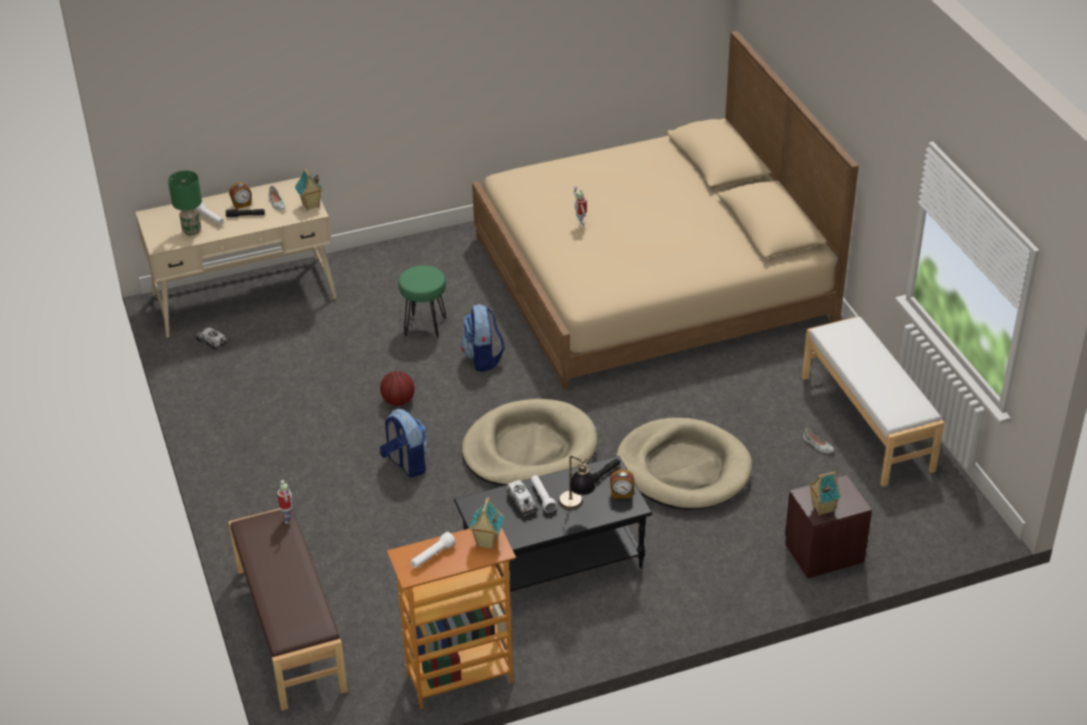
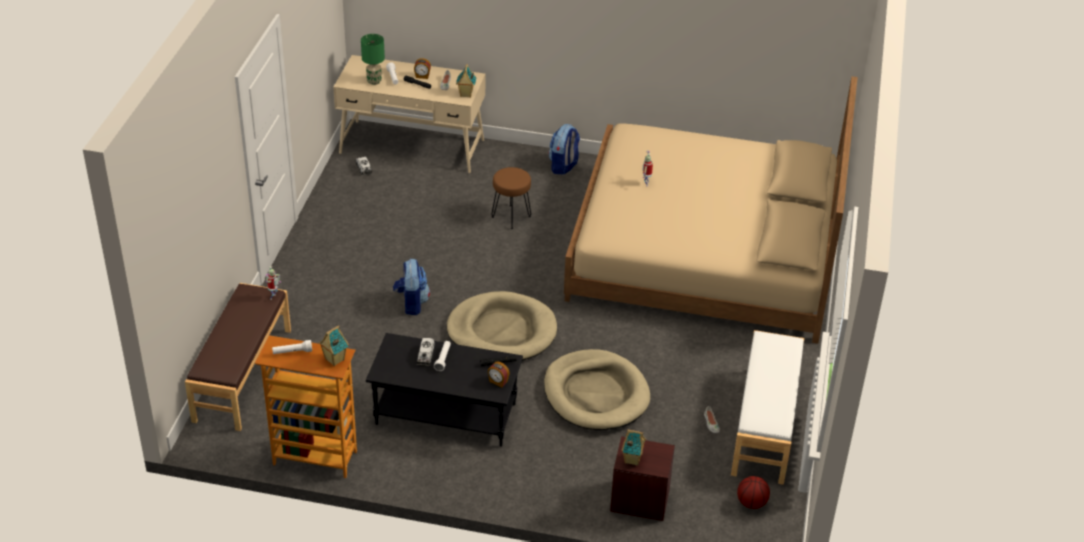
camera: 30 degrees right, 0 degrees up
basketball [380,371,415,406] -> basketball moved to [737,476,770,509]
green stool [398,265,446,339] -> brown stool [491,167,531,229]
backpack [461,304,505,372] -> backpack moved to [549,124,580,175]
table lamp [558,456,596,510] -> none

